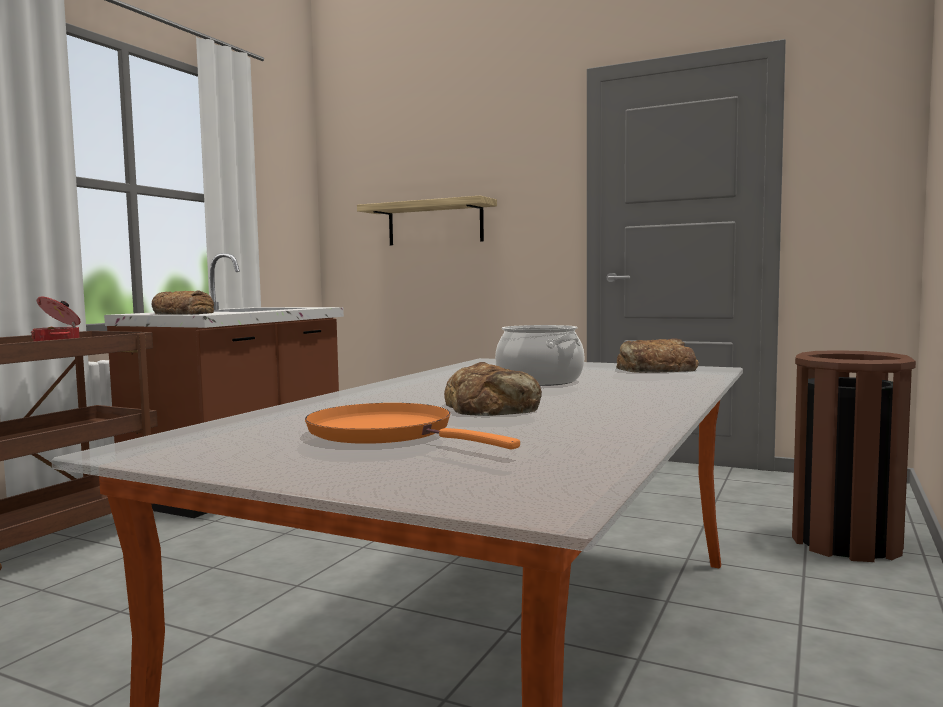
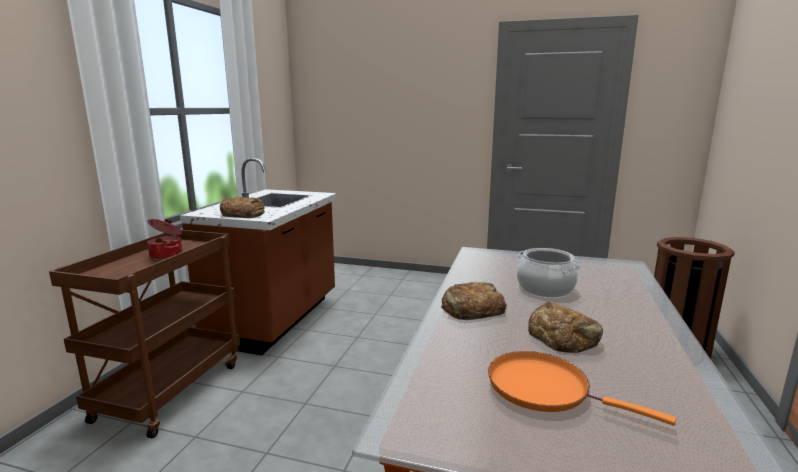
camera: 10 degrees left, 10 degrees up
shelf [357,196,497,245] -> none
bread [616,339,699,373] -> bread moved to [441,282,507,320]

